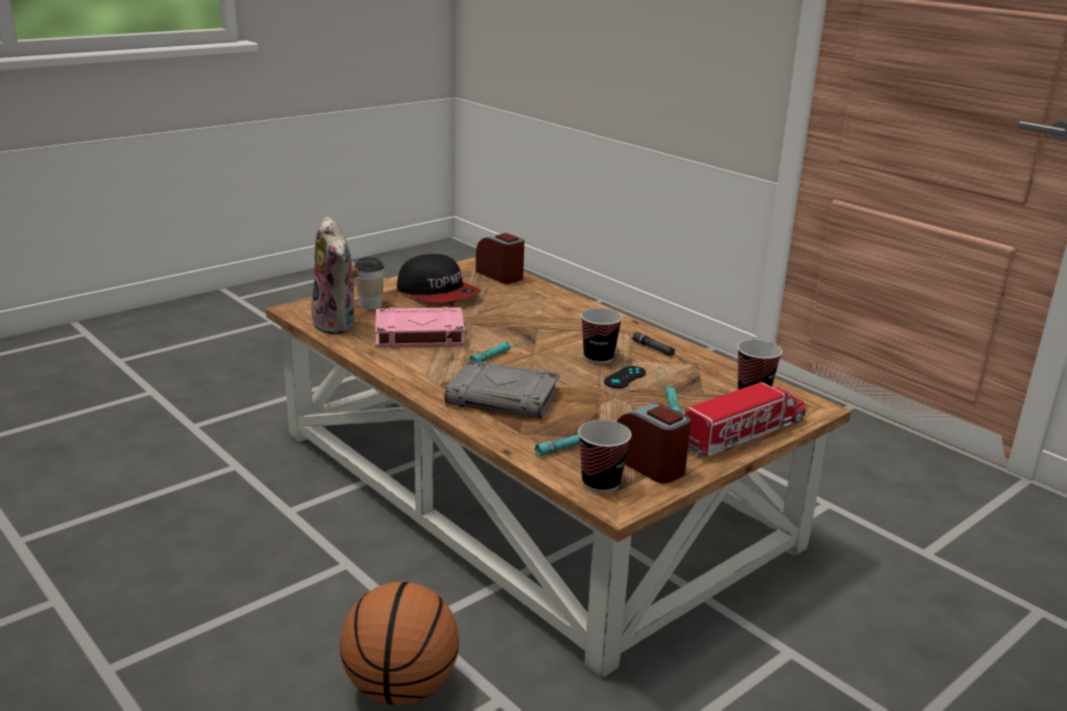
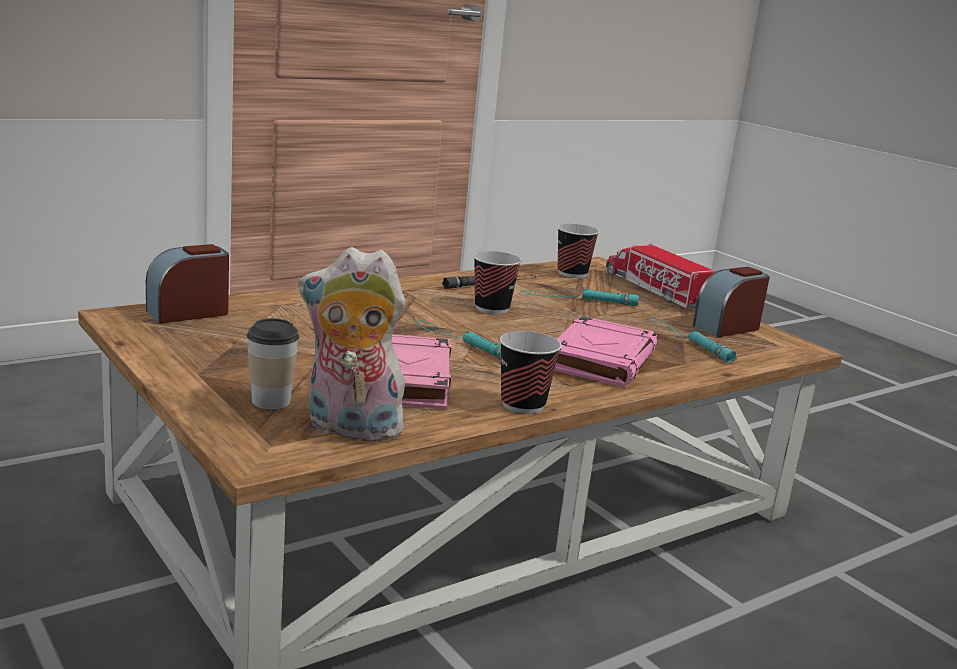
camera: 85 degrees left, 5 degrees down
plush toy [311,216,360,334] -> plush toy turned 150 degrees counterclockwise [299,247,409,445]
basketball [340,582,459,705] -> none
cap [397,254,481,302] -> none
grey book [444,360,560,419] -> pink book [554,316,658,387]
cup [578,420,631,493] -> cup moved to [500,331,562,414]
black game controller [604,366,646,388] -> none

